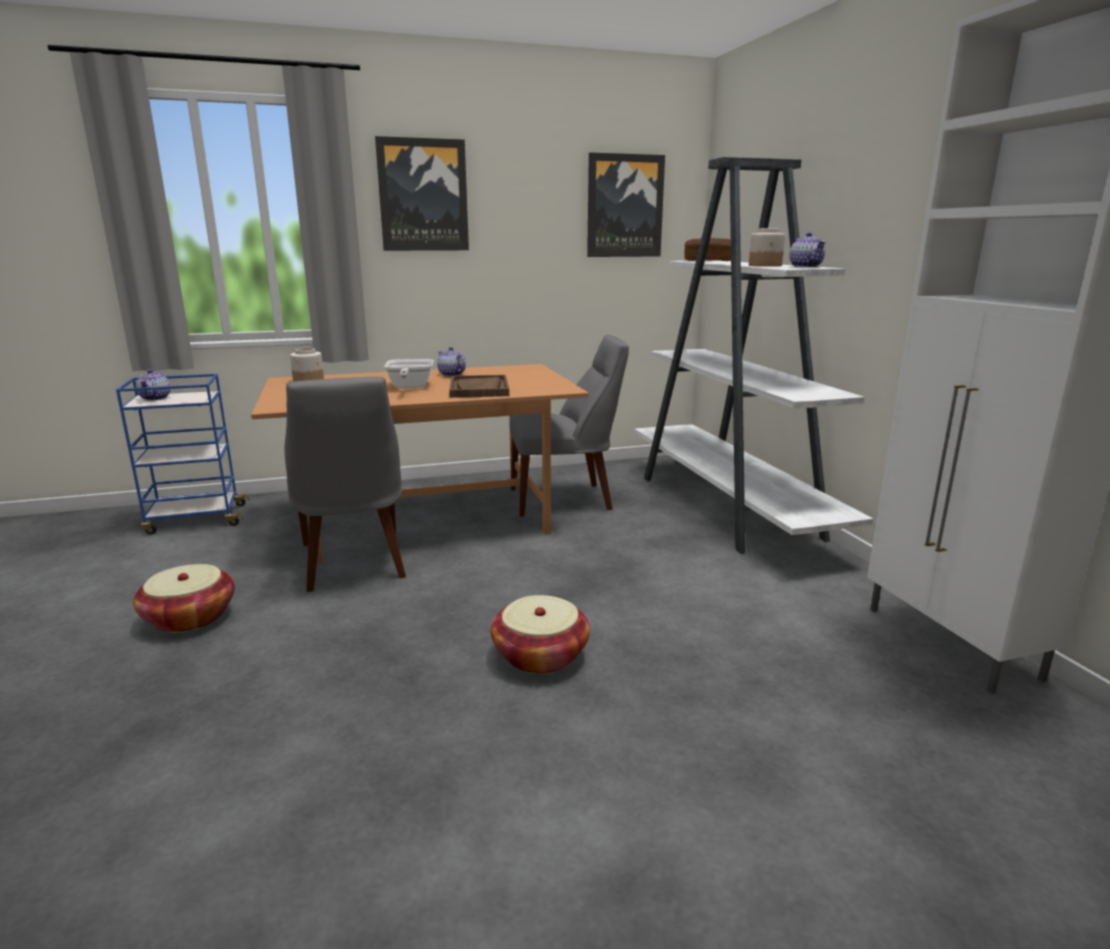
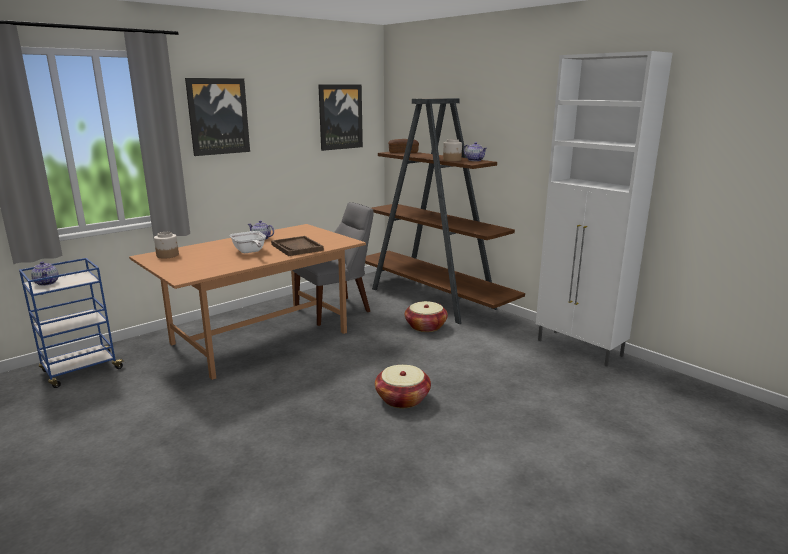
camera: 25 degrees left, 0 degrees up
basket [133,564,235,633] -> basket moved to [405,301,448,332]
grey chair [285,377,406,592] -> none
white bookcase [634,157,873,554] -> brown bookcase [365,98,525,324]

